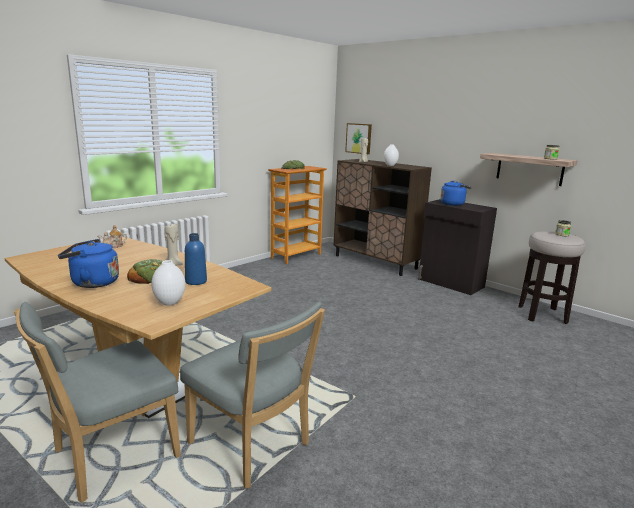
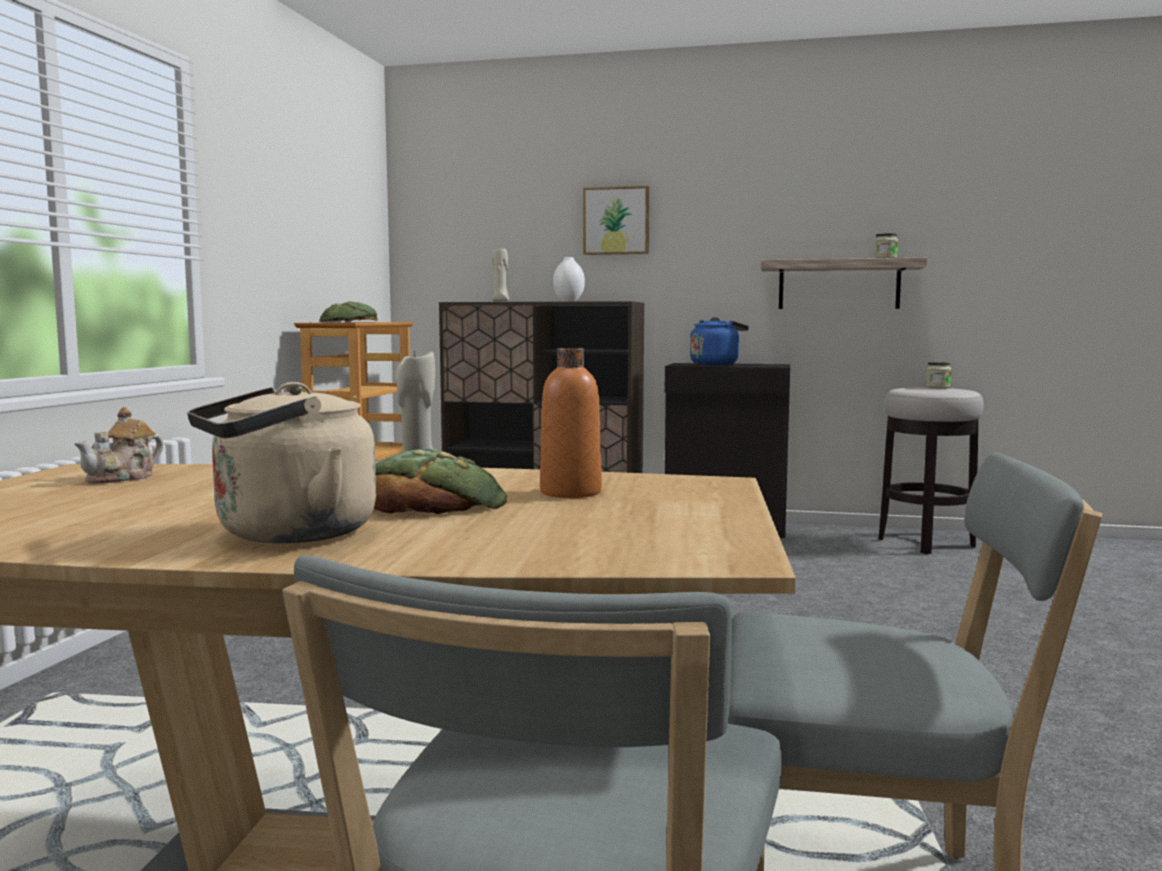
camera: 30 degrees left, 10 degrees down
blue kettle [58,239,119,288] -> beige kettle [187,382,376,543]
white vase [151,260,185,306] -> none
blue bottle [185,233,207,285] -> orange bottle [540,348,602,498]
picture [345,123,372,154] -> picture moved to [583,186,649,255]

